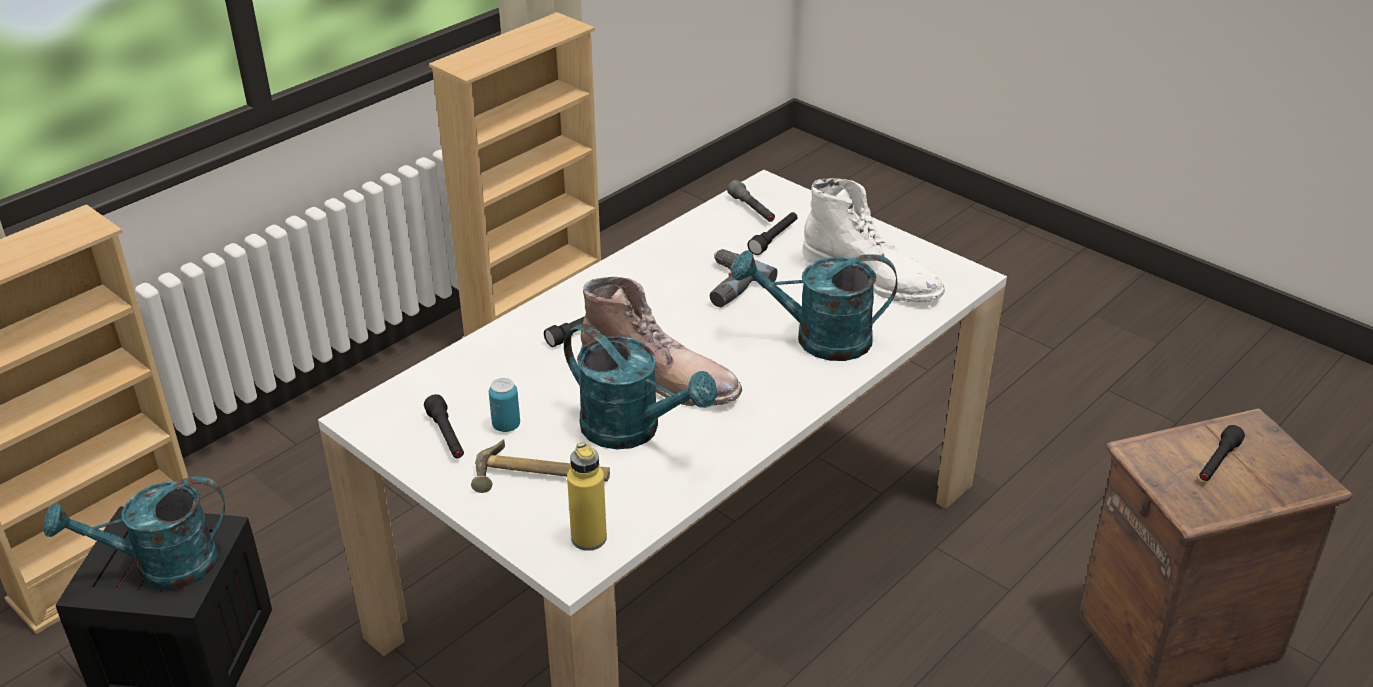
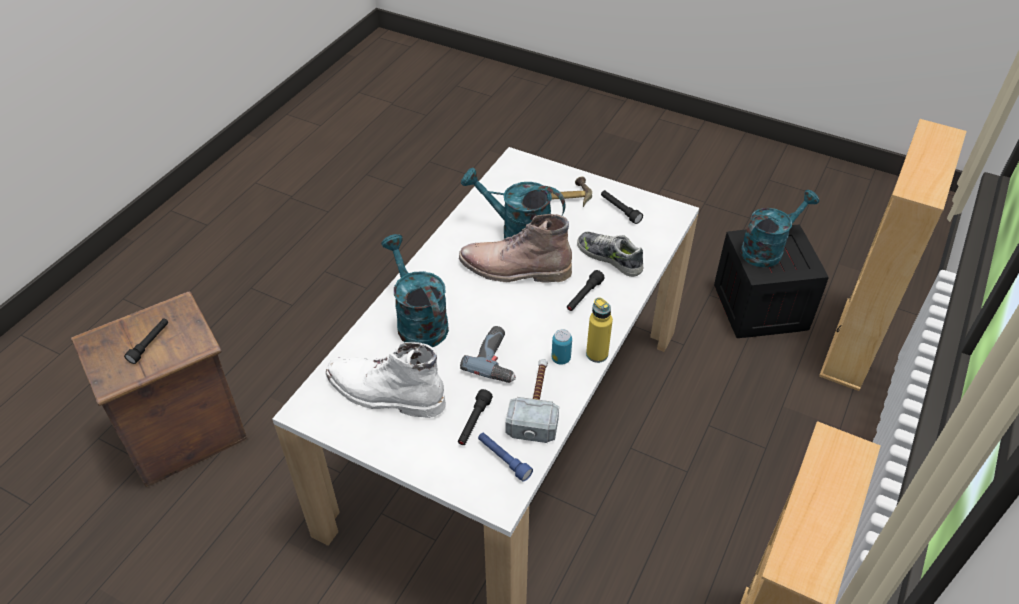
camera: 165 degrees right, 10 degrees up
can [489,378,520,432] -> can moved to [551,329,572,365]
yellow bottle [567,442,607,551] -> yellow bottle moved to [586,297,613,363]
grey flashlight [727,180,775,222] -> blue flashlight [478,433,533,482]
turquoise watering can [731,250,897,361] -> turquoise watering can turned 105 degrees counterclockwise [381,234,449,347]
none -> hammer [505,359,559,443]
none -> shoe [577,232,643,277]

